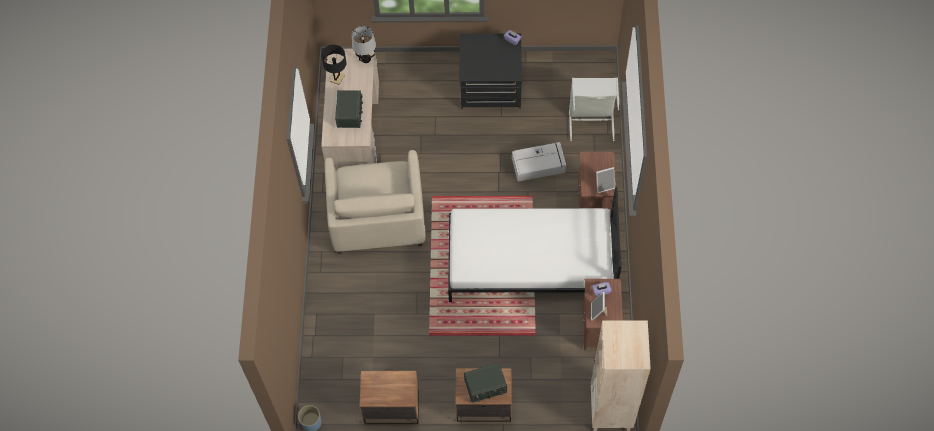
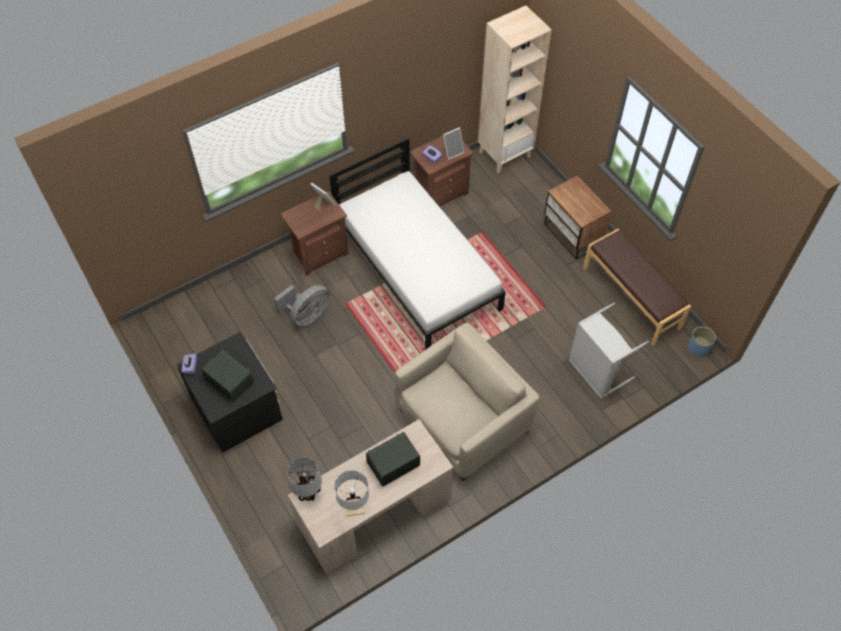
camera: 125 degrees left, 5 degrees down
black table lamp [321,45,346,85] -> white table lamp [335,470,369,516]
nightstand [359,370,419,424] -> brown bench [583,229,691,346]
radio [464,363,507,403] -> radio moved to [201,350,254,402]
grey storage box [512,142,567,182] -> grey fan [274,285,330,326]
grey laundry basket [569,78,619,141] -> grey laundry basket moved to [569,303,649,399]

